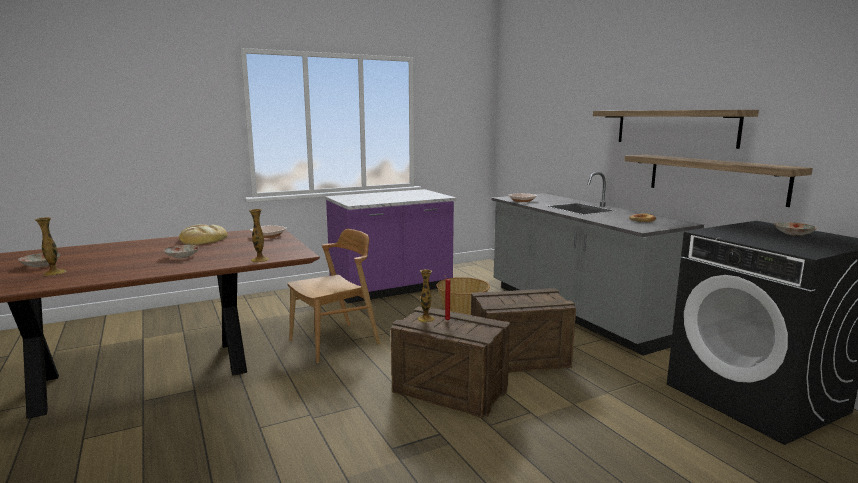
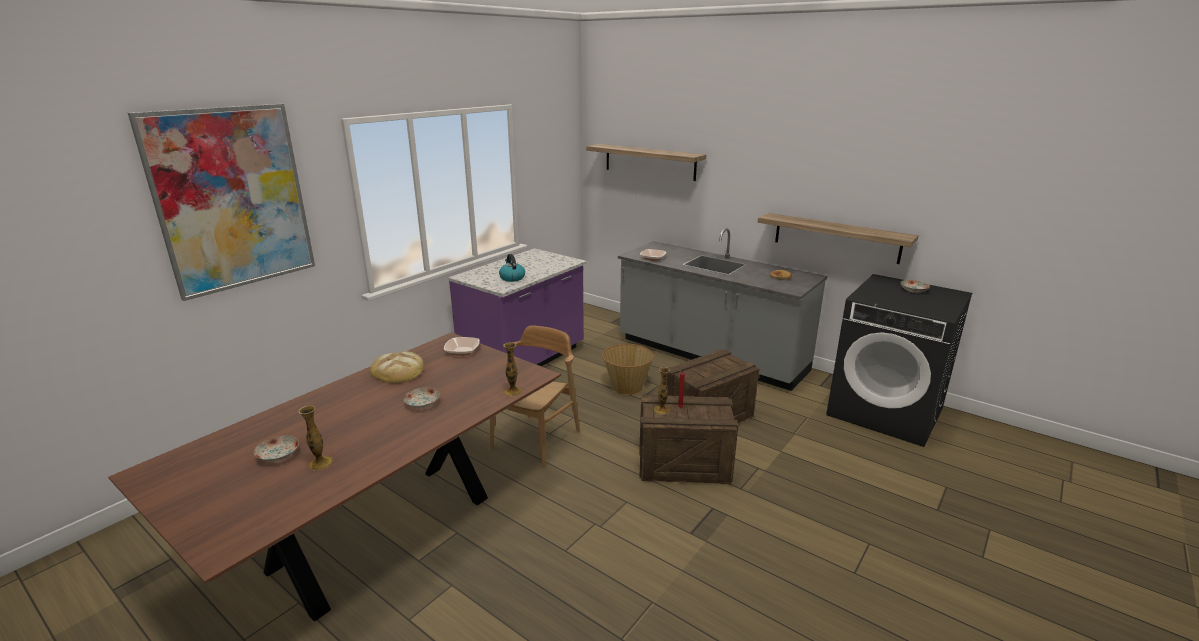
camera: 25 degrees left, 10 degrees up
shelf [593,110,759,149] -> shelf moved to [586,144,706,181]
none -> picture [128,104,315,301]
none -> kettle [499,254,525,282]

